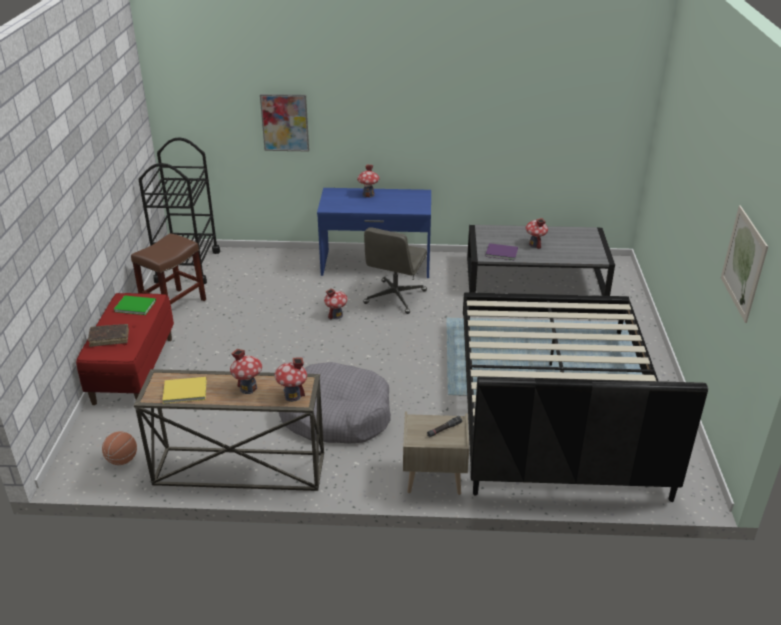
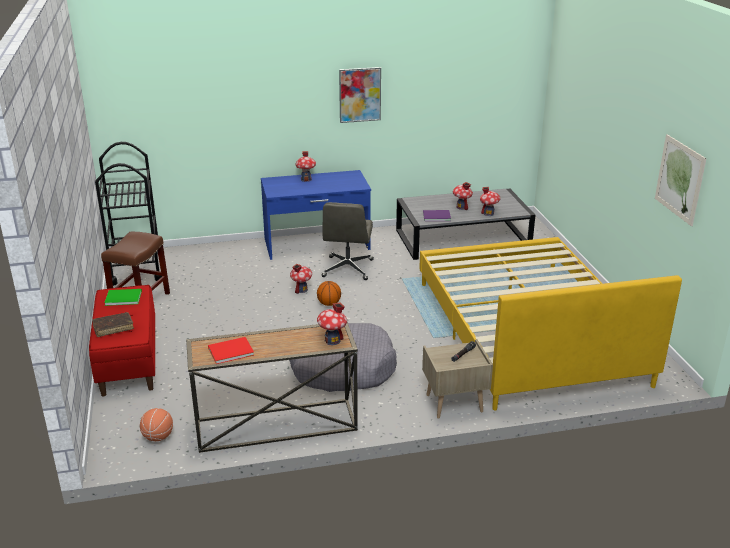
camera: 15 degrees left, 5 degrees down
yellow book [162,377,207,404] -> red book [208,337,254,364]
toy house [230,349,262,394] -> toy house moved to [480,187,501,216]
picture [260,94,309,152] -> picture moved to [339,67,381,123]
black bed [463,292,708,502] -> yellow bed [419,237,682,411]
none -> basketball [317,281,341,306]

